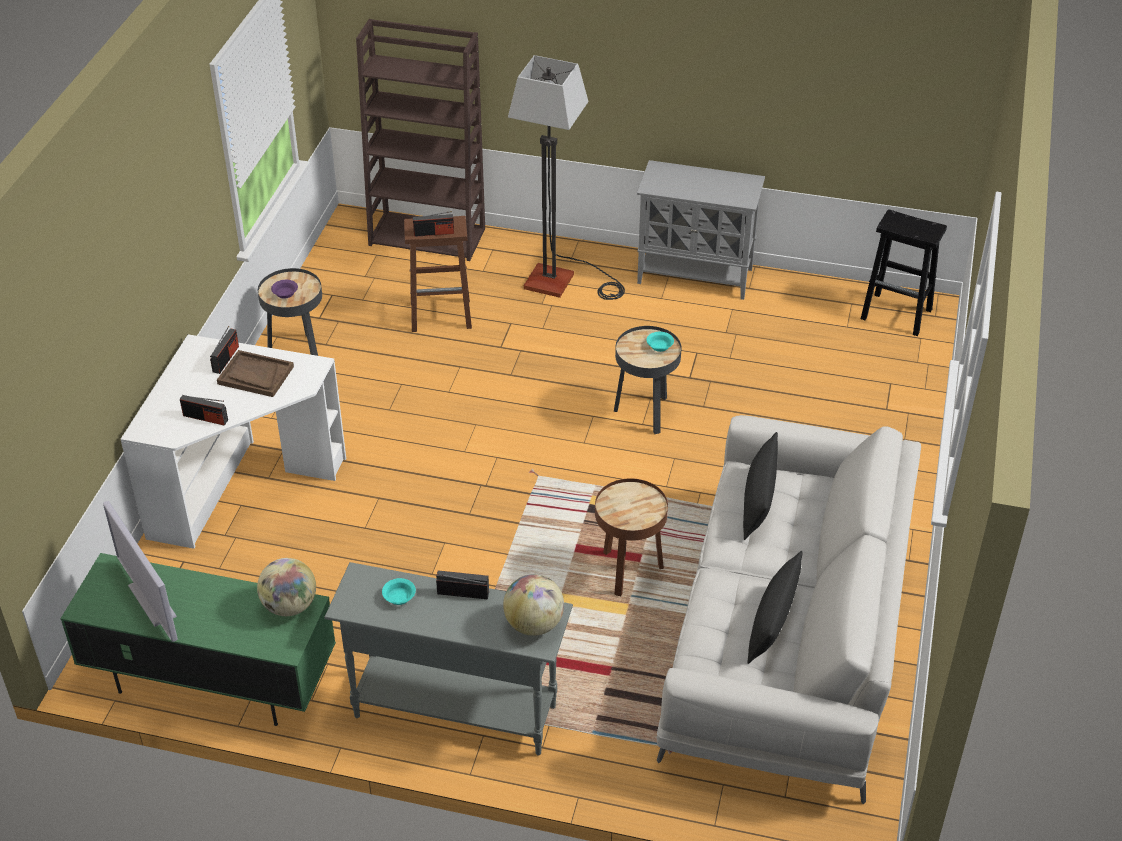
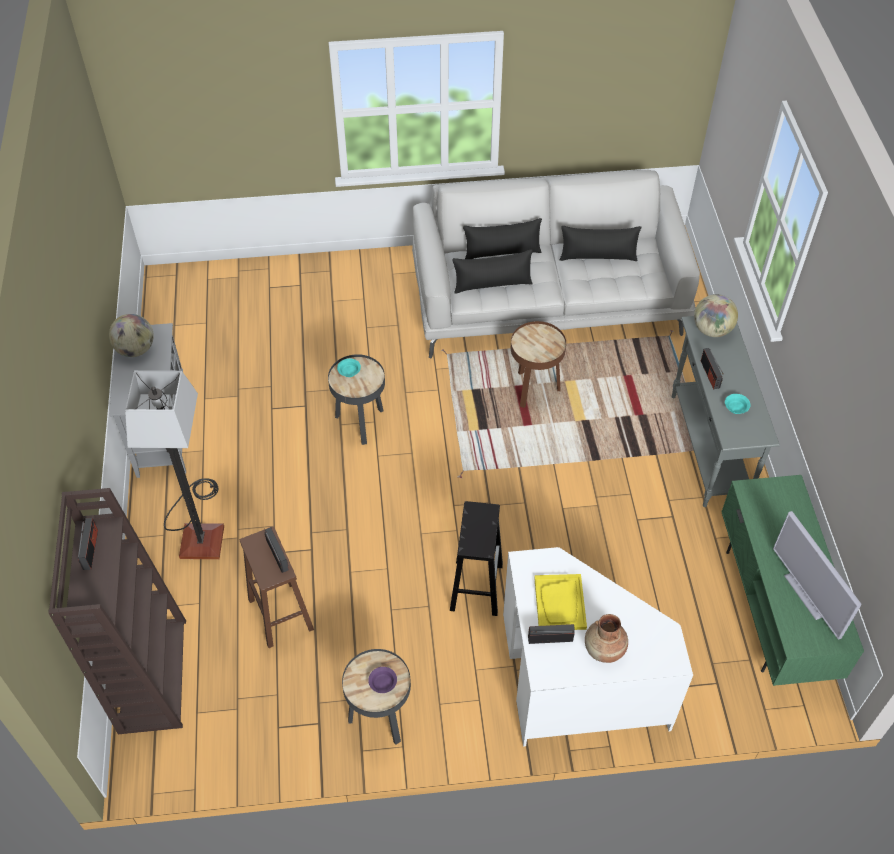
camera: 110 degrees left, 10 degrees up
television [103,501,178,642] -> television turned 120 degrees clockwise [773,511,862,640]
radio [180,395,228,426] -> radio moved to [77,517,98,570]
brown tray [217,350,294,397] -> yellow tray [534,574,587,630]
globe [257,558,316,616] -> globe moved to [109,314,154,357]
black stool [861,209,947,336] -> black stool moved to [450,501,503,616]
none -> black pillow [463,218,542,259]
none -> brown vase [585,614,628,663]

